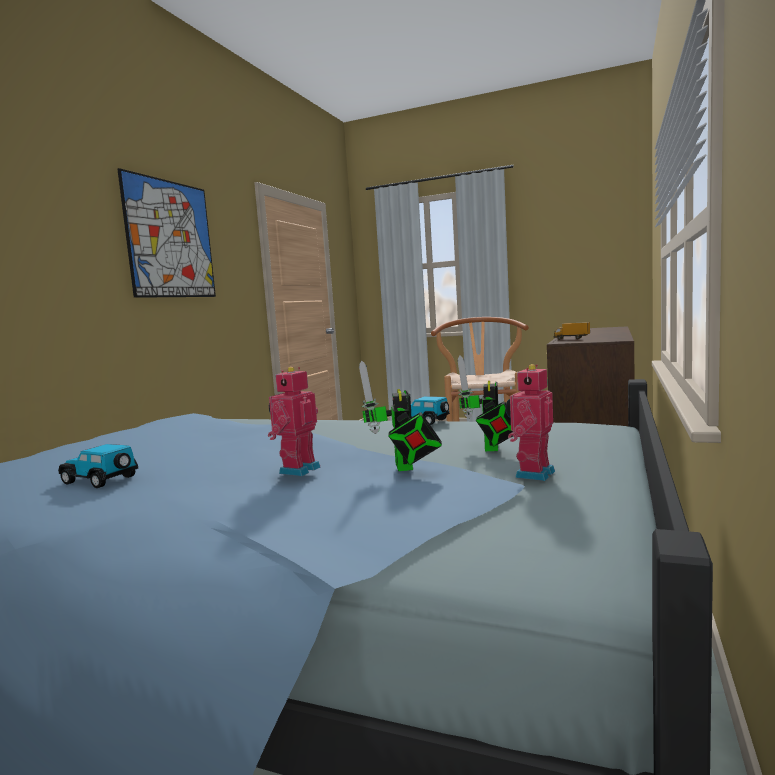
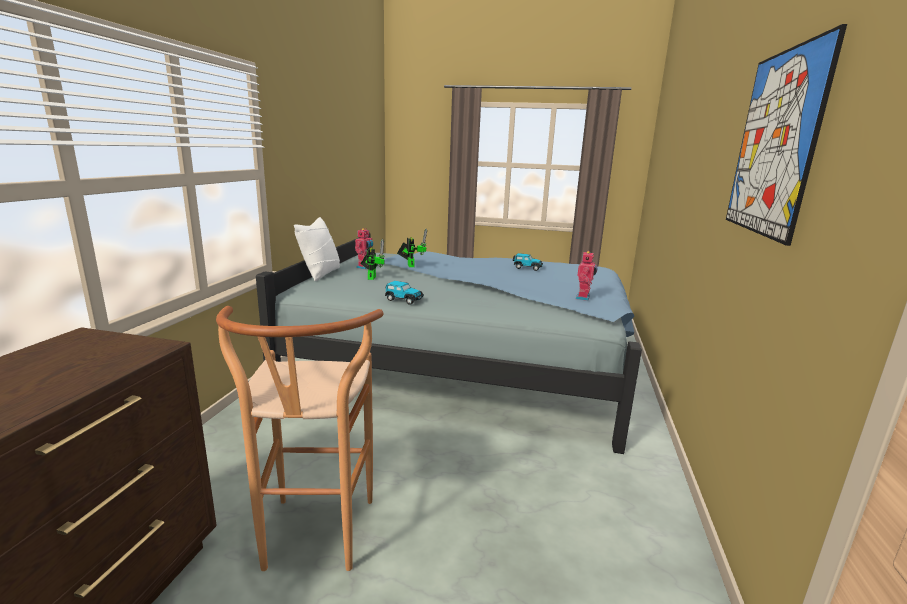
camera: 170 degrees right, 10 degrees up
toy robot [268,367,320,476] -> toy robot moved to [576,251,598,301]
toy truck [554,322,590,340] -> none
none -> white pillow [294,217,340,281]

